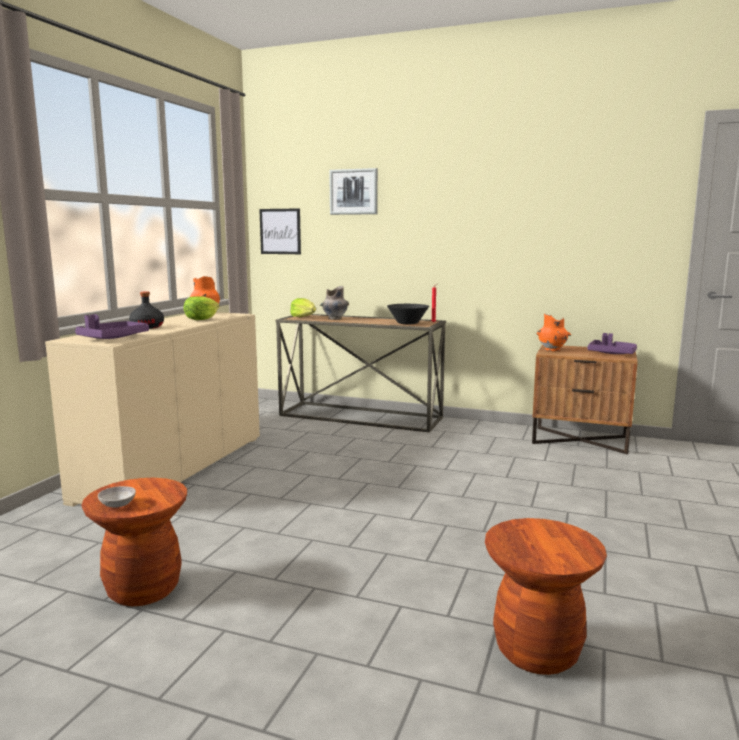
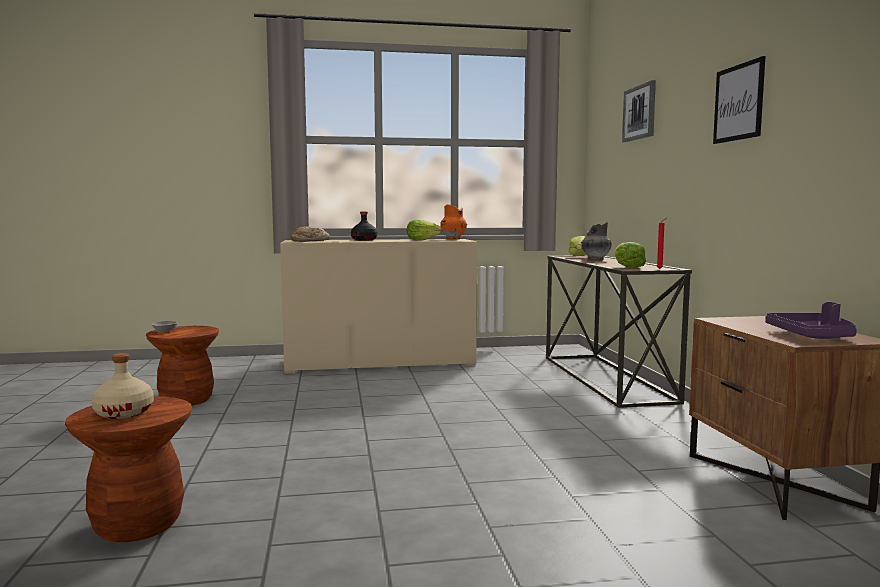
camera: 60 degrees right, 5 degrees down
purple tray [75,314,149,339] -> bread [291,227,330,242]
picture [259,209,301,254] -> picture moved to [713,56,765,144]
black bowl [387,304,429,324] -> lettuce [615,242,646,268]
orange vase [537,314,571,352] -> none
none -> beige bottle [91,353,154,419]

